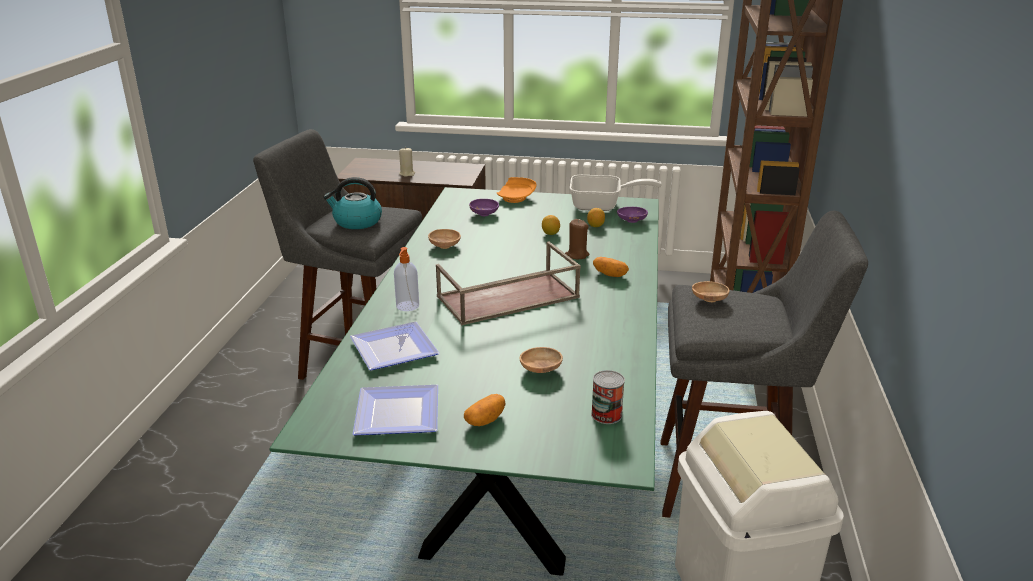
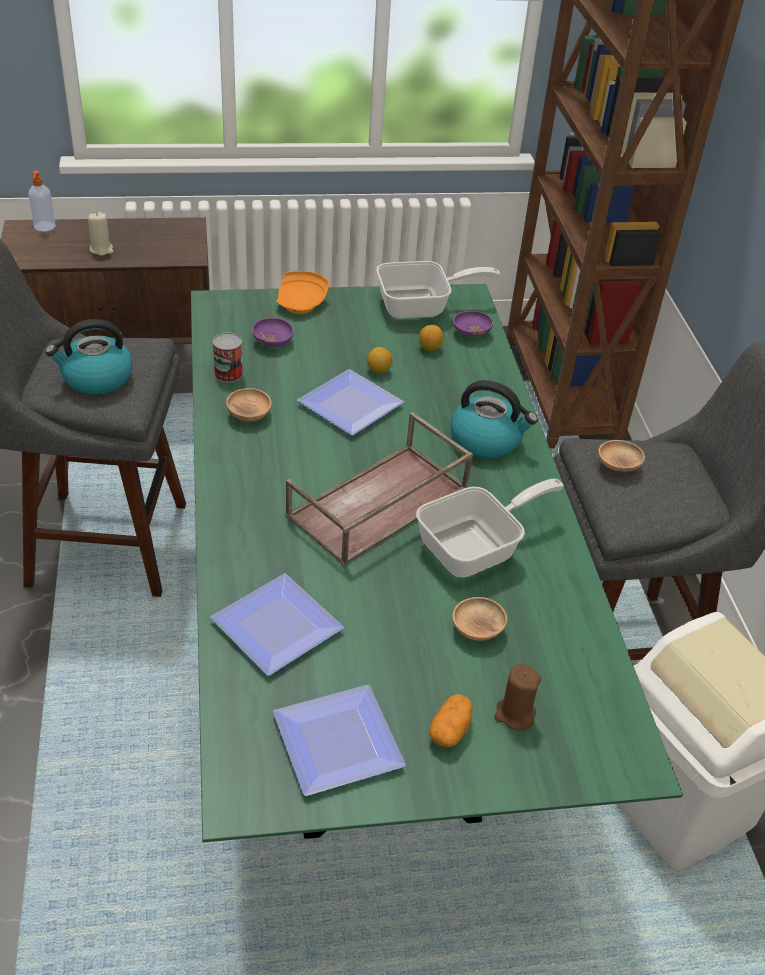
camera: 20 degrees left, 15 degrees up
soap dispenser [394,247,419,311] -> soap dispenser moved to [28,170,56,232]
brown candle [565,219,589,259] -> brown candle moved to [494,664,541,730]
can [591,370,625,424] -> can moved to [213,332,243,382]
potato [593,257,629,277] -> kettle [450,380,538,458]
none -> plate [297,369,404,435]
none -> frying pan [416,479,564,577]

